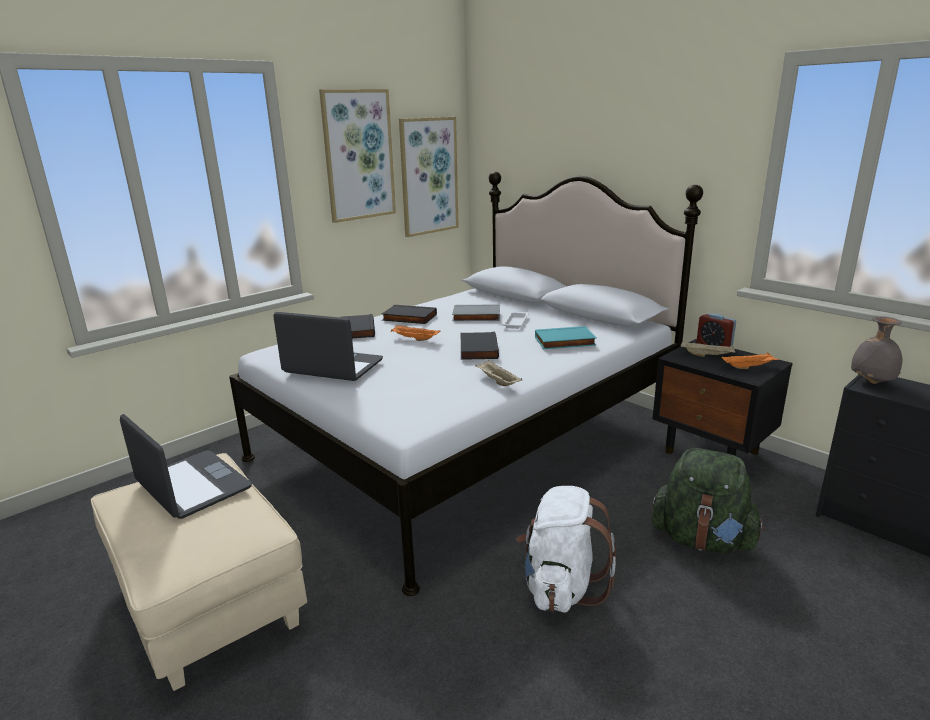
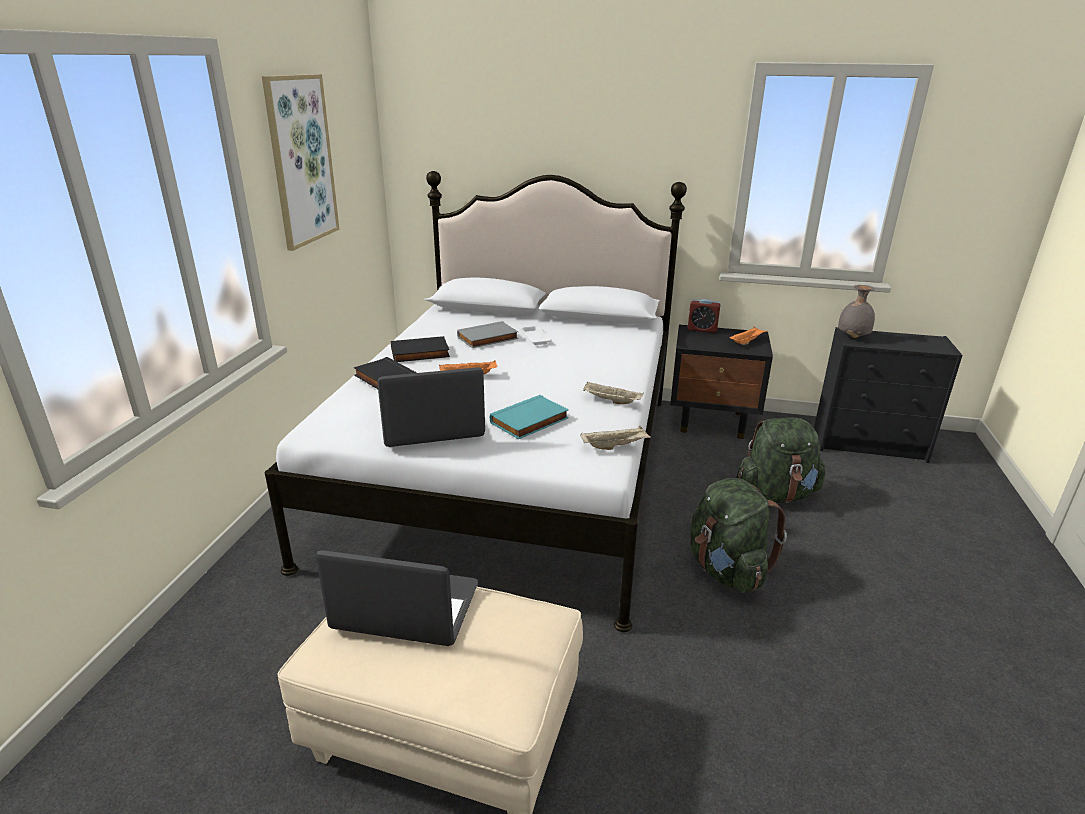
camera: 35 degrees left, 5 degrees up
picture [399,117,459,237] -> none
black book [461,332,499,360] -> none
white backpack [516,486,616,612] -> green backpack [690,478,787,593]
turquoise book [535,326,596,349] -> turquoise book moved to [490,395,569,439]
beige tray [681,342,735,357] -> beige tray moved to [580,426,651,450]

